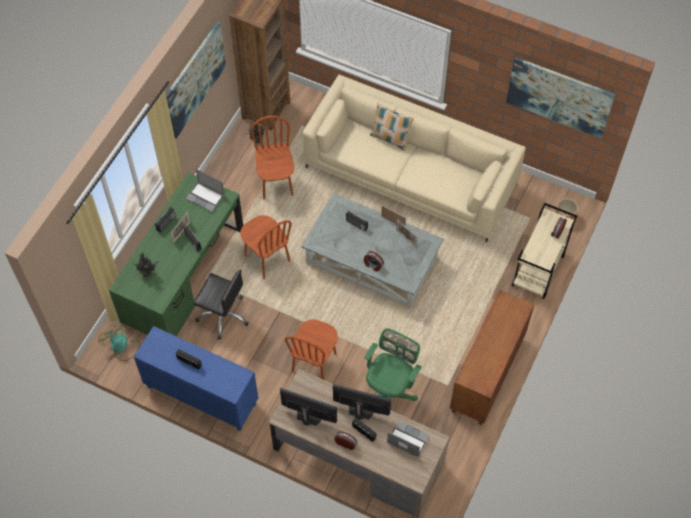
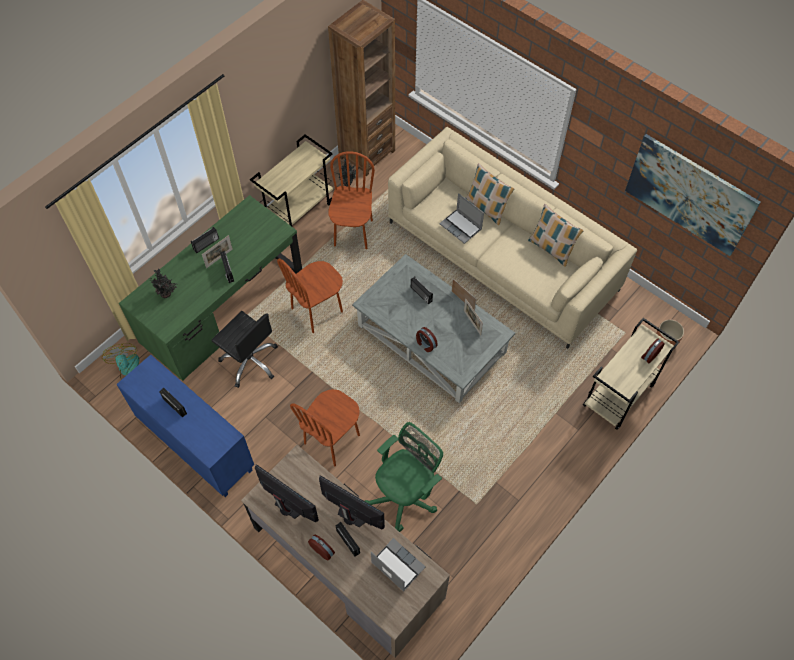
camera: 15 degrees right, 0 degrees up
picture [166,21,226,139] -> none
laptop [186,169,224,212] -> laptop moved to [439,193,484,244]
brown chair [240,215,292,279] -> brown chair turned 75 degrees clockwise [277,258,343,333]
brown cabinet [450,290,535,425] -> none
none -> beige cart [250,135,333,226]
none -> pillow [528,204,583,267]

